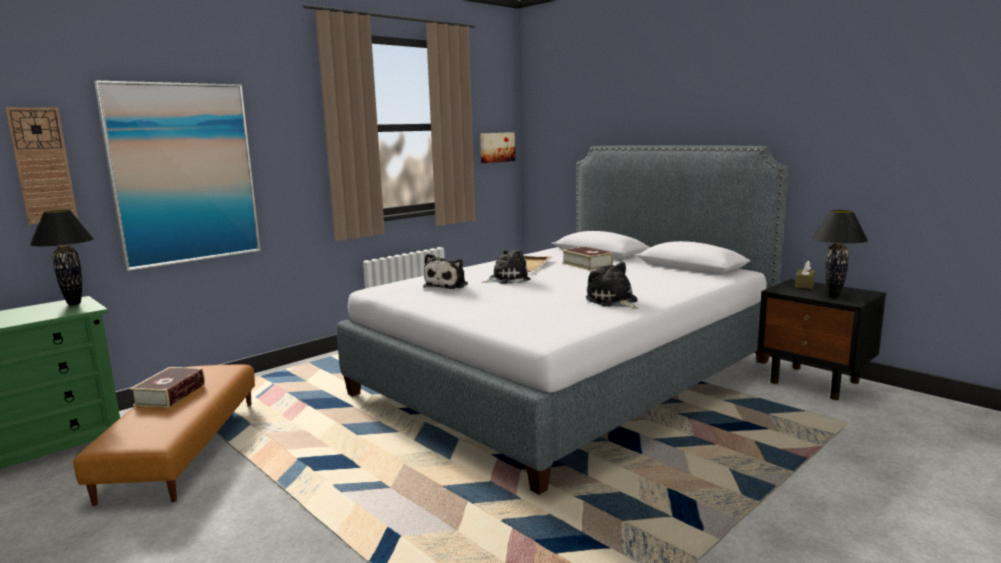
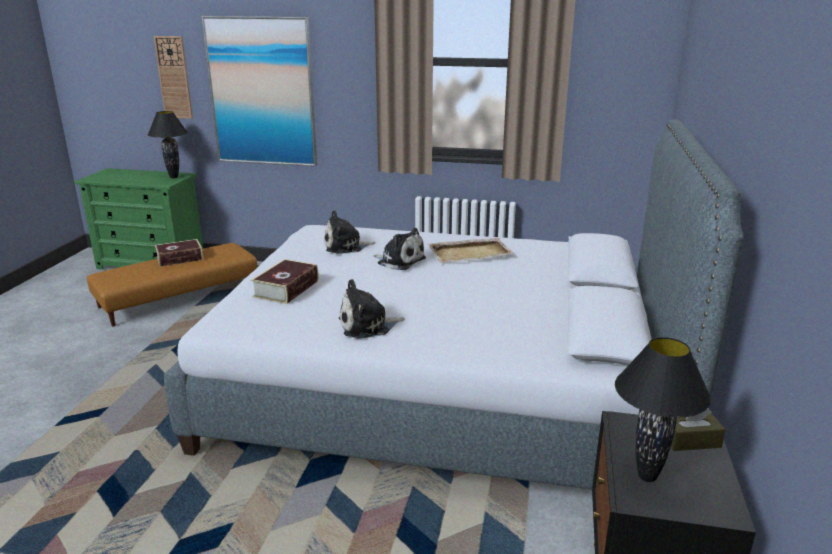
camera: 55 degrees right, 10 degrees up
picture [480,132,515,163] -> none
book [562,247,613,270] -> book moved to [251,259,319,304]
plush toy [586,262,638,309] -> plush toy turned 135 degrees counterclockwise [339,279,405,339]

